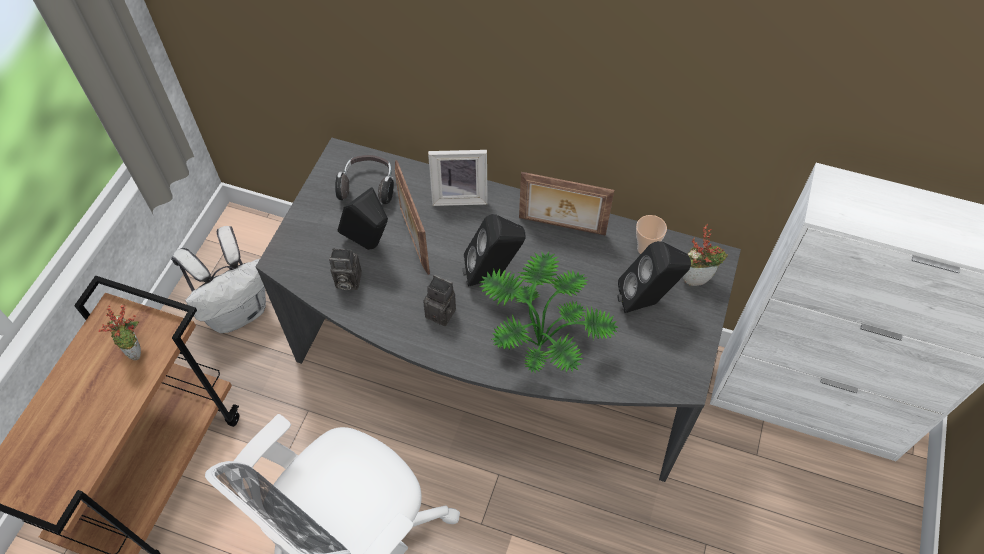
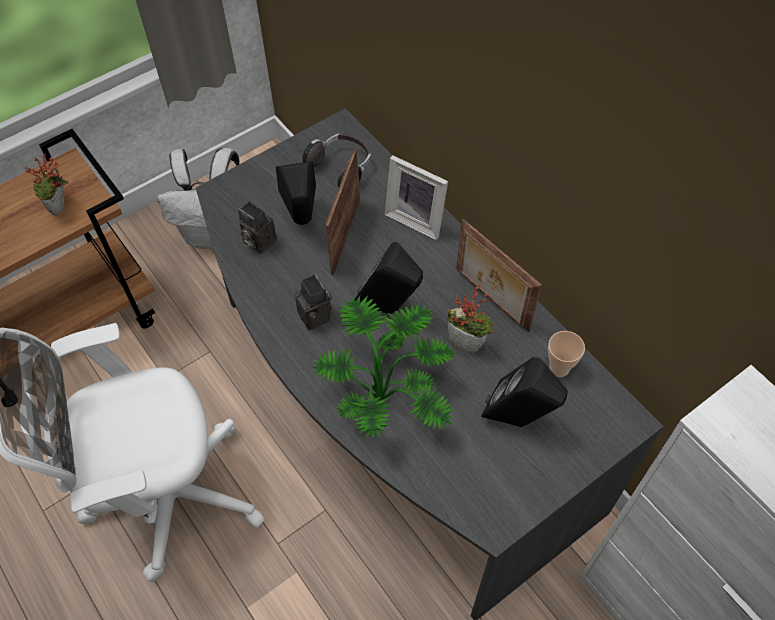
camera: 35 degrees right, 0 degrees up
potted plant [683,224,728,286] -> potted plant moved to [447,285,494,353]

